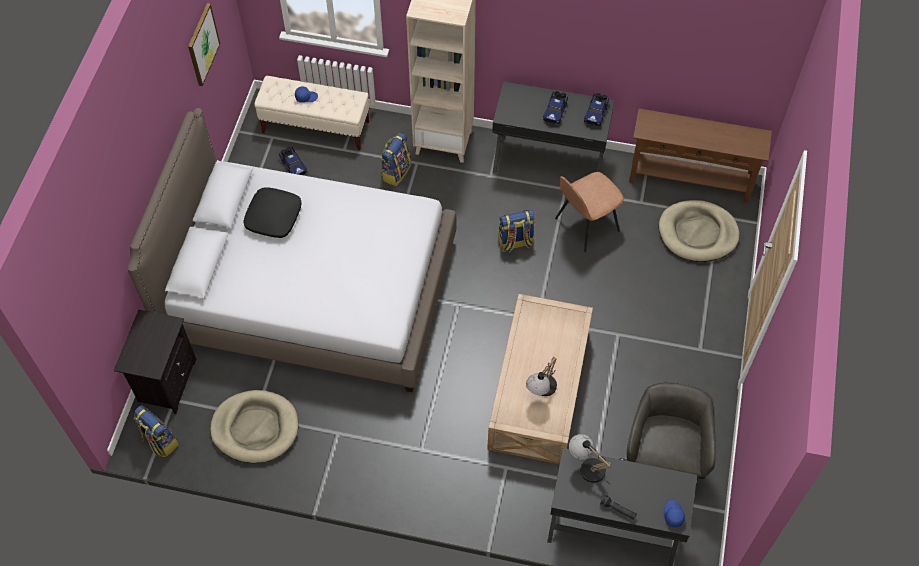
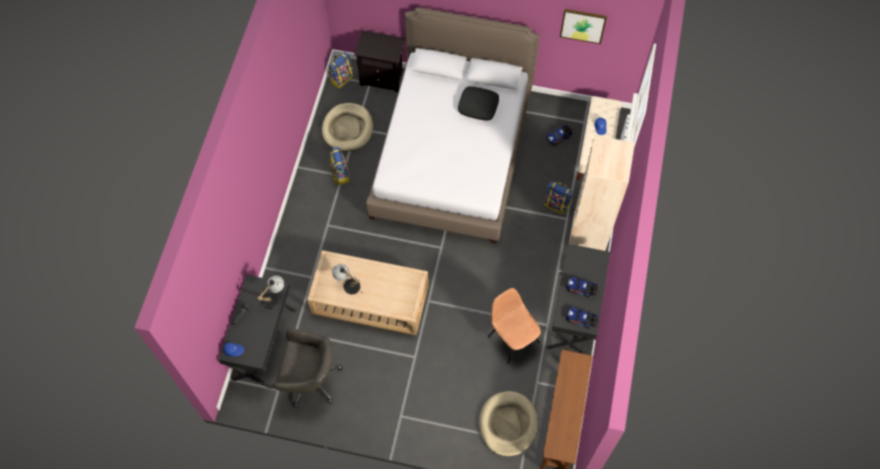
camera: 90 degrees right, 5 degrees up
backpack [498,210,535,253] -> backpack moved to [330,147,350,185]

